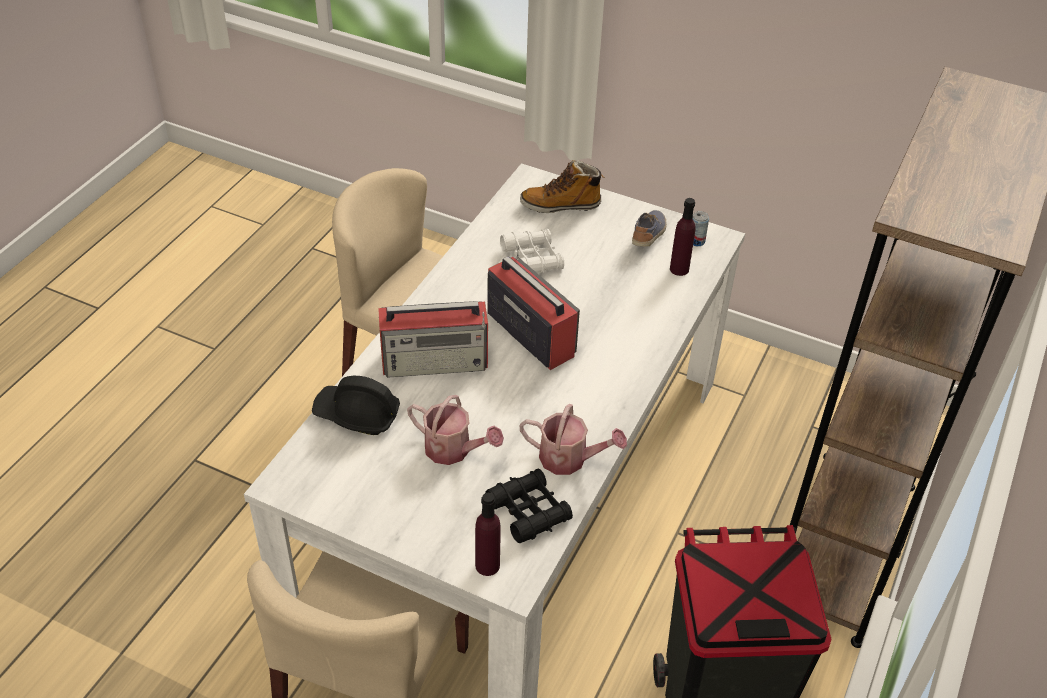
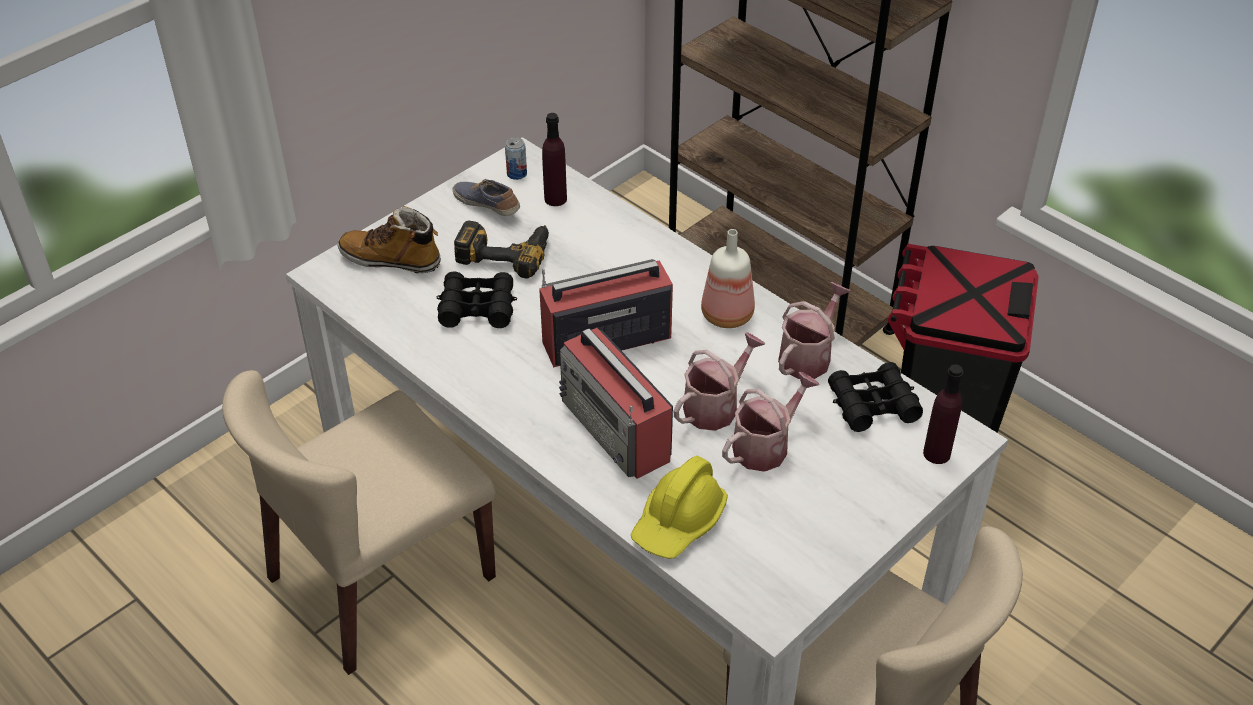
camera: 70 degrees left, 0 degrees up
black hard hat [312,376,400,435] -> yellow hard hat [631,456,728,559]
radio [378,301,488,378] -> radio turned 135 degrees clockwise [559,328,673,479]
white binoculars [500,229,564,273] -> black binoculars [437,272,517,328]
boot [520,160,604,213] -> boot turned 90 degrees clockwise [337,206,441,273]
none -> power drill [454,221,549,278]
none -> watering can [673,332,765,431]
none -> bottle [701,229,755,328]

